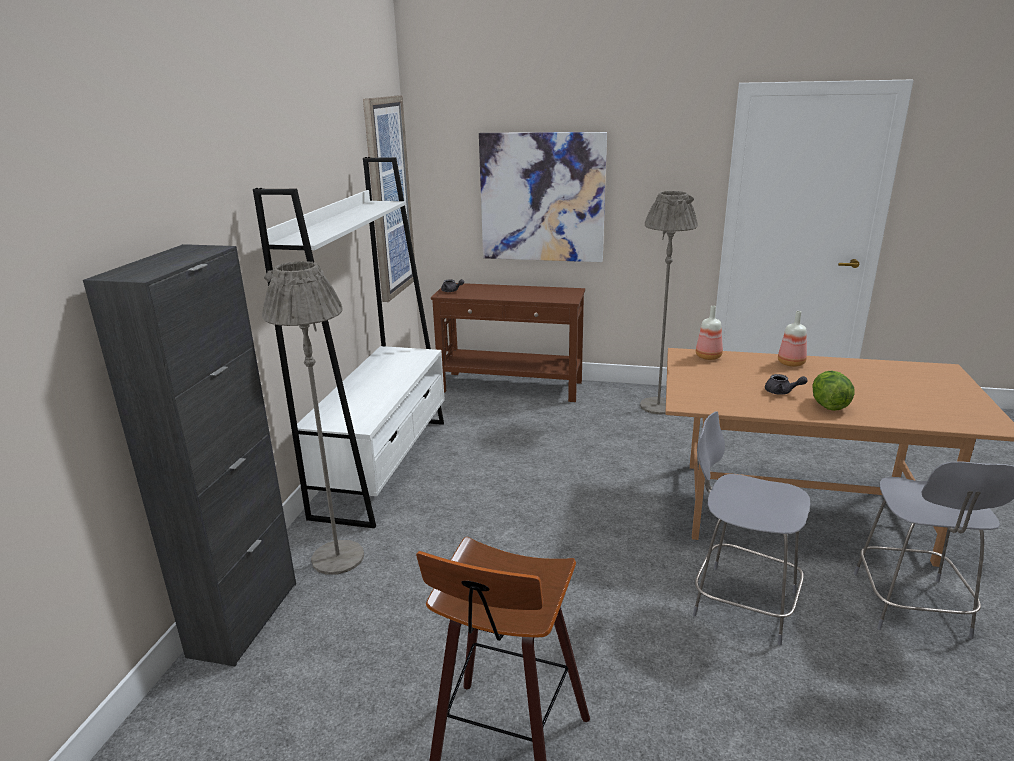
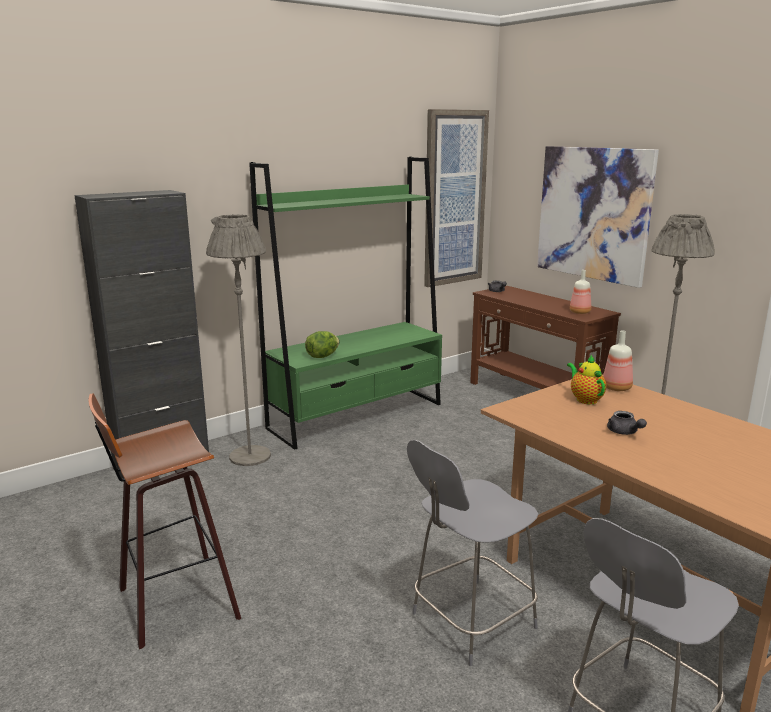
camera: 40 degrees right, 5 degrees down
white bookcase [253,157,445,528] -> green bookcase [249,157,442,450]
grey chair [693,411,811,645] -> grey chair turned 105 degrees counterclockwise [407,440,538,666]
bottle [778,311,807,367] -> bottle moved to [570,270,591,314]
lettuce [812,370,855,411] -> lettuce moved to [305,331,339,358]
none -> teapot [567,355,606,404]

